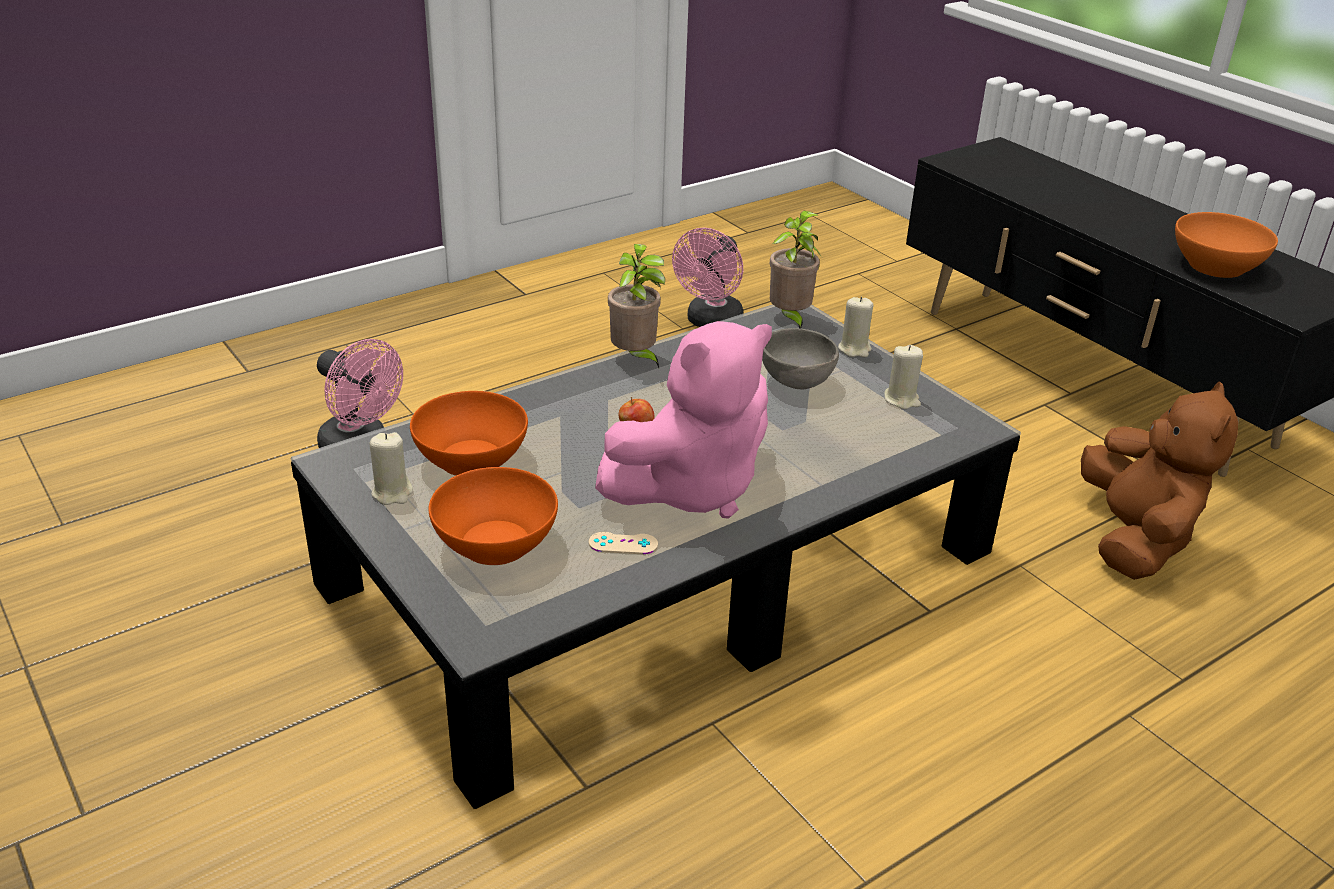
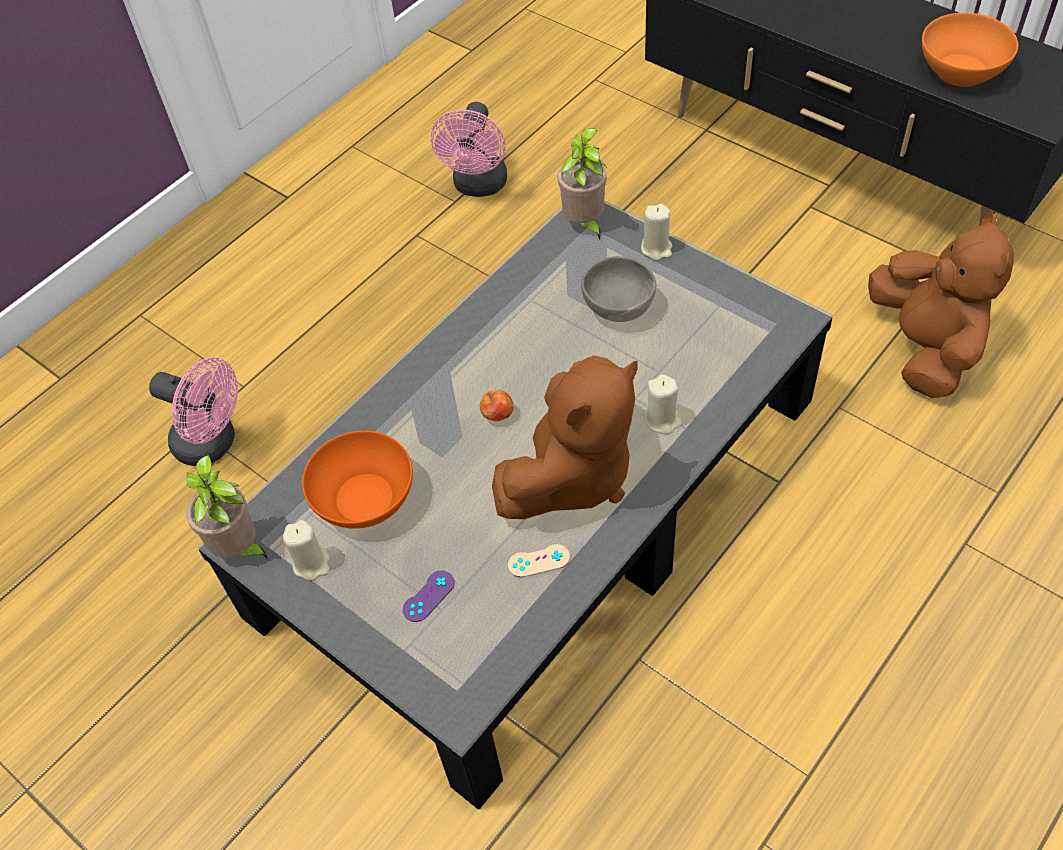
camera: 10 degrees left, 20 degrees up
orange bowl [429,467,558,565] -> purple game controller [403,571,455,622]
pink plush toy [595,321,772,519] -> brown plush toy [492,355,638,519]
potted plant [608,244,665,368] -> potted plant moved to [186,455,268,559]
beige candle [884,345,923,409] -> beige candle moved to [643,375,682,434]

